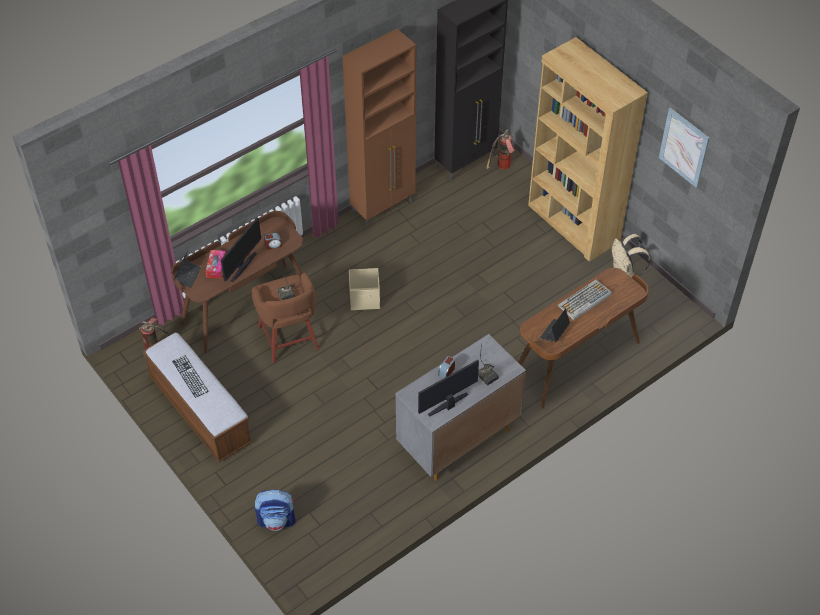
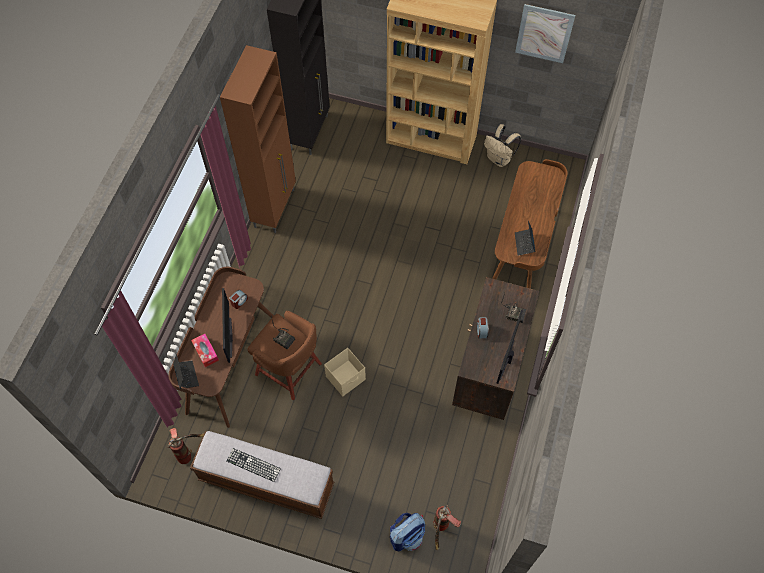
camera: 35 degrees left, 10 degrees up
beige storage box [349,268,380,310] -> beige storage box moved to [324,348,366,396]
grey cabinet [396,334,526,481] -> brown cabinet [452,277,539,420]
fire extinguisher [487,129,515,170] -> fire extinguisher moved to [433,505,461,550]
keyboard [558,280,612,320] -> none

